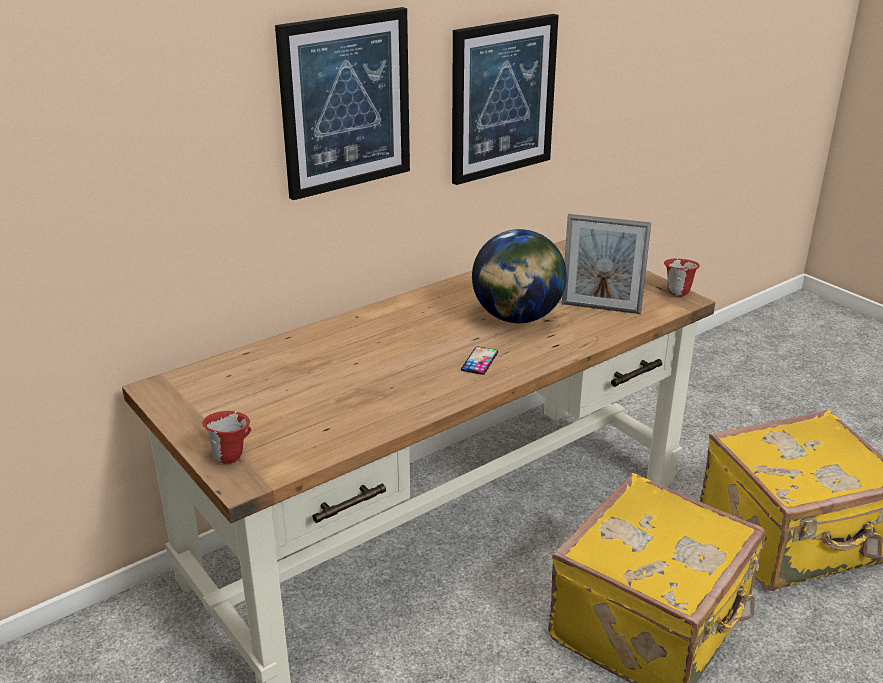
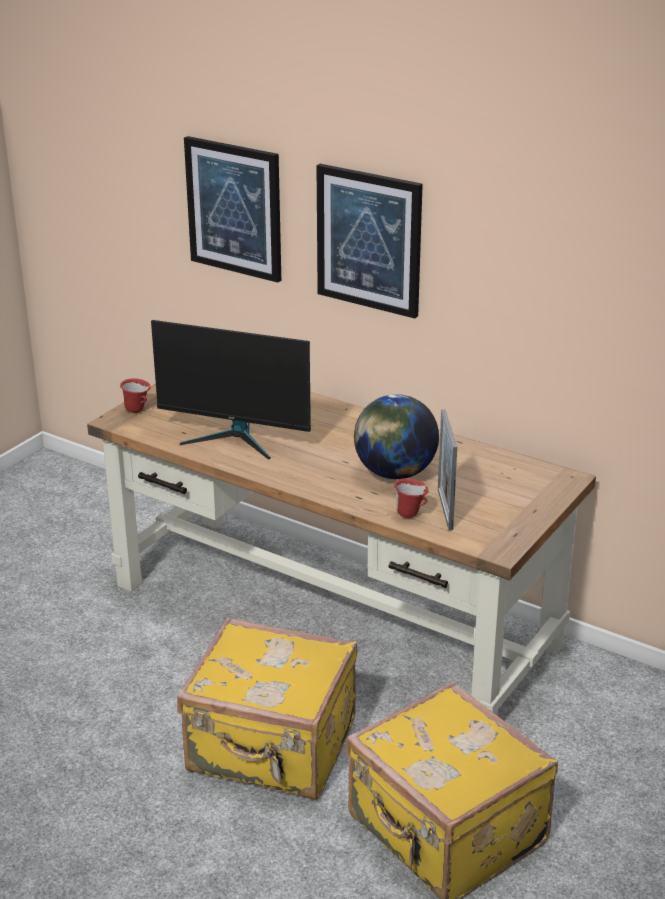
camera: 70 degrees right, 0 degrees up
picture [452,14,559,185] -> picture moved to [184,136,281,283]
phone [461,347,498,375] -> none
red mug [664,258,700,296] -> red mug moved to [394,478,429,518]
none -> monitor [151,320,311,460]

